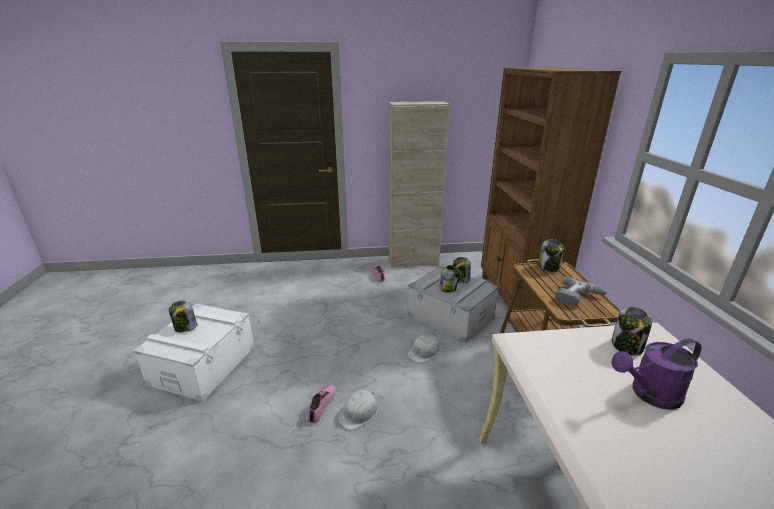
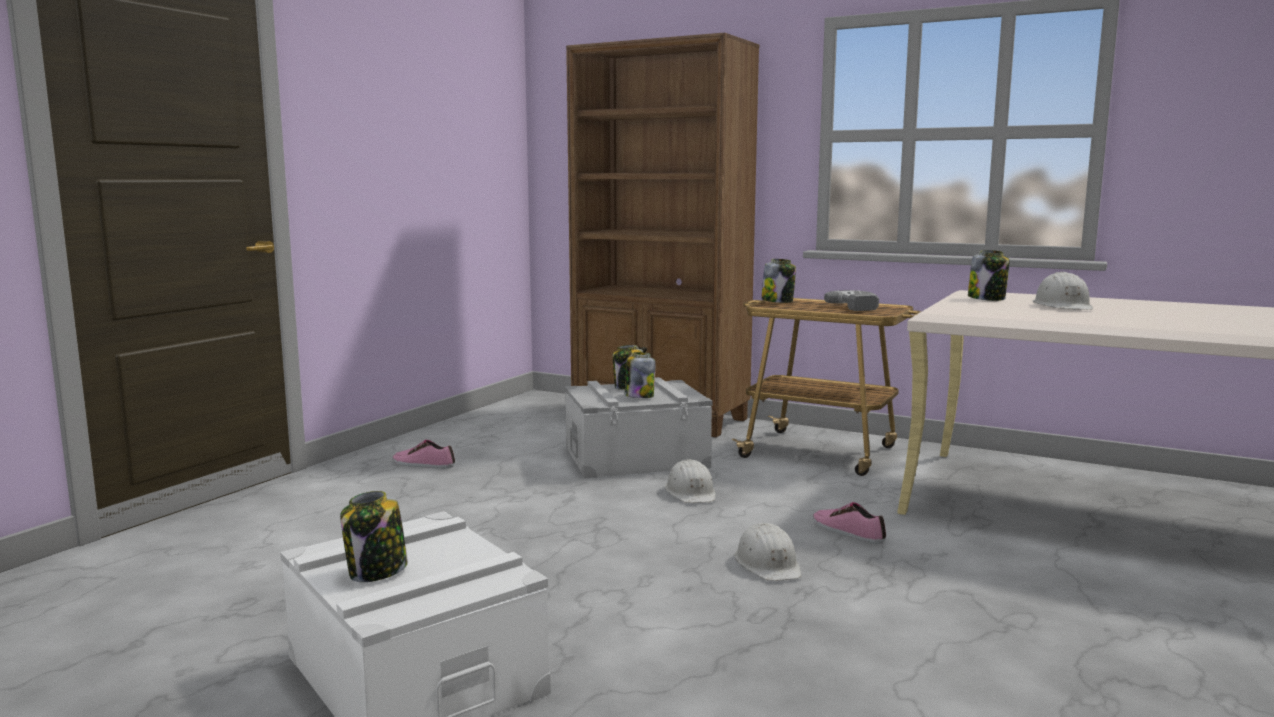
camera: 55 degrees left, 15 degrees down
shoe [308,385,336,423] -> shoe moved to [813,502,886,544]
beige cabinet [389,101,450,268] -> none
purple watering can [611,338,701,410] -> white hard hat [1033,272,1093,310]

